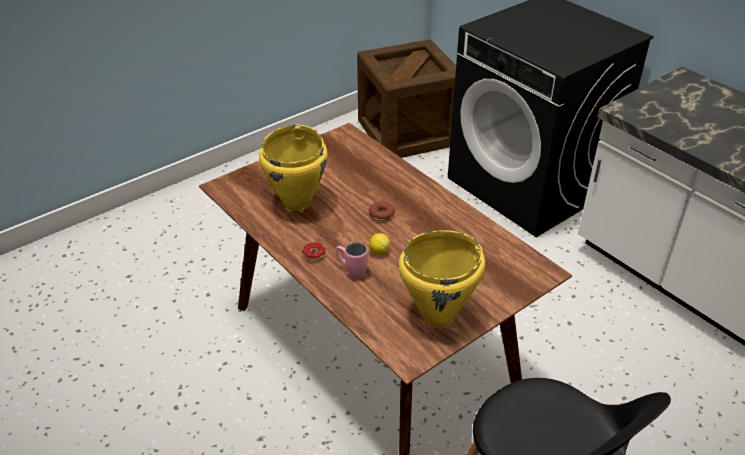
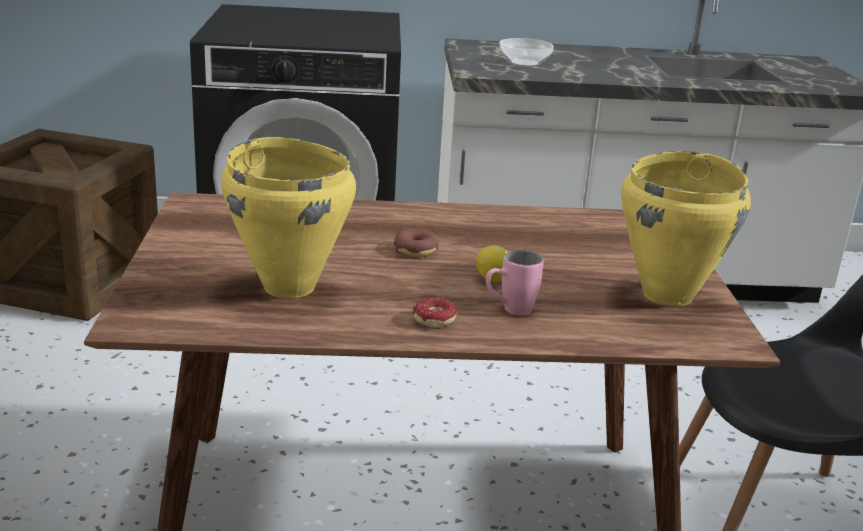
camera: 55 degrees left, 15 degrees down
none -> bowl [499,38,554,67]

